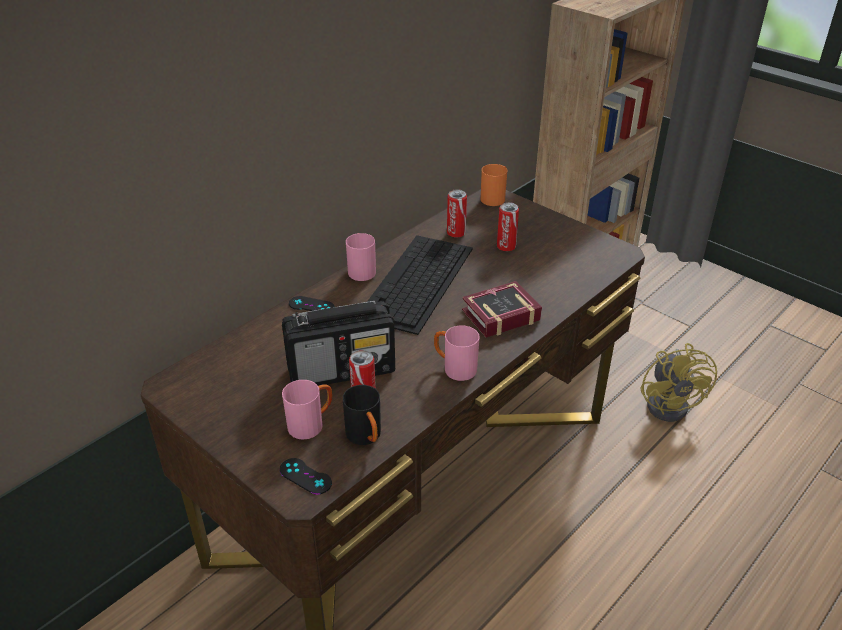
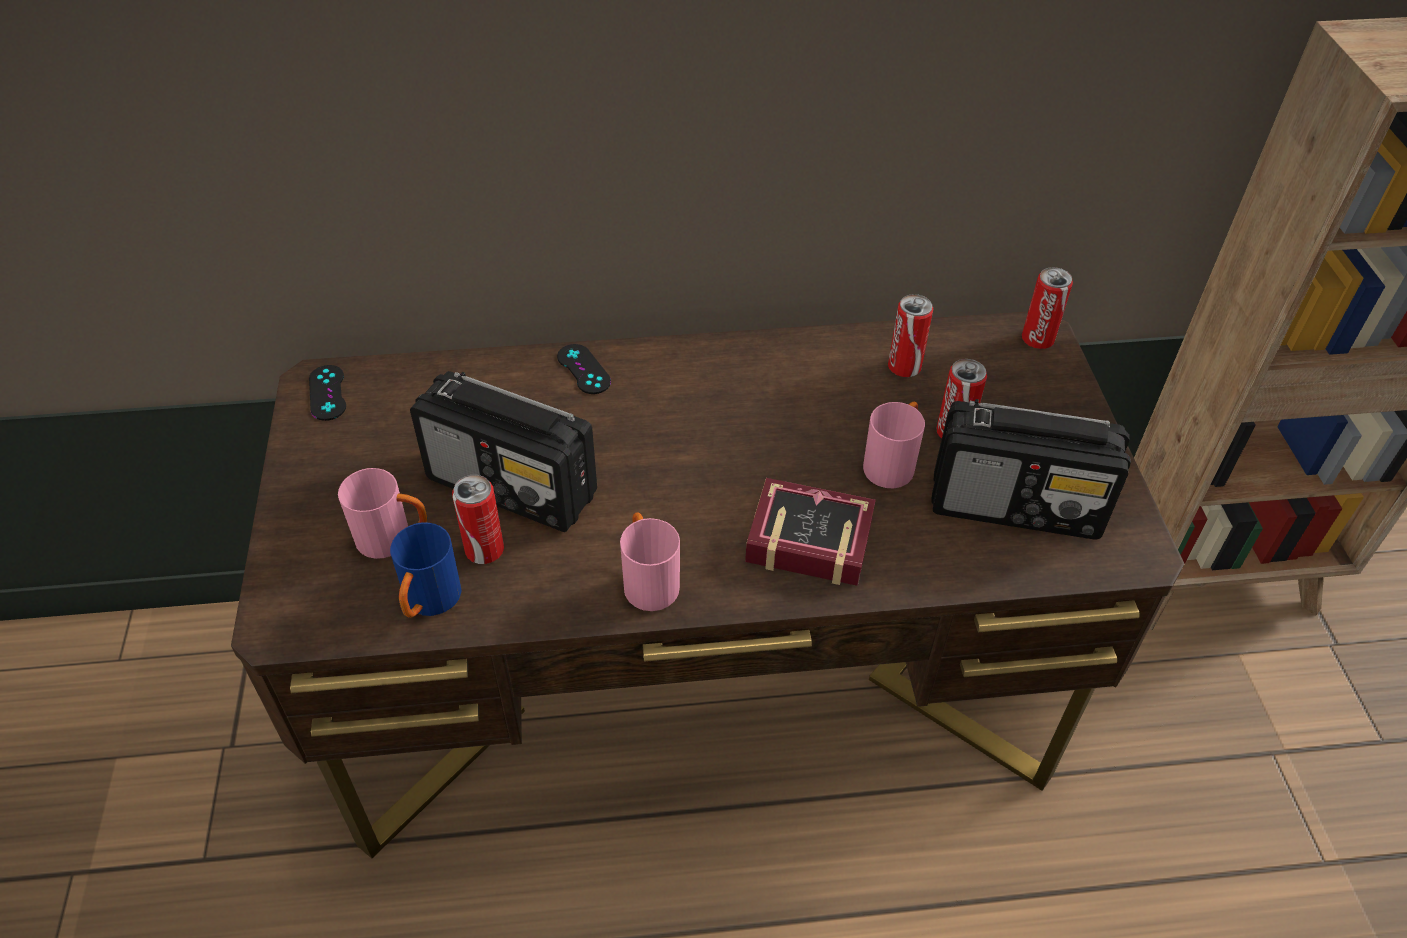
camera: 40 degrees right, 10 degrees up
black game controller [280,458,332,494] -> black game controller moved to [309,365,346,421]
black mug [343,385,381,445] -> blue mug [390,522,461,618]
pink mug [346,233,376,281] -> pink mug moved to [863,402,925,488]
keyboard [367,235,473,335] -> none
orange mug [481,164,507,206] -> can [1022,267,1073,349]
yellow fan [641,343,717,422] -> none
none -> radio [931,399,1131,539]

